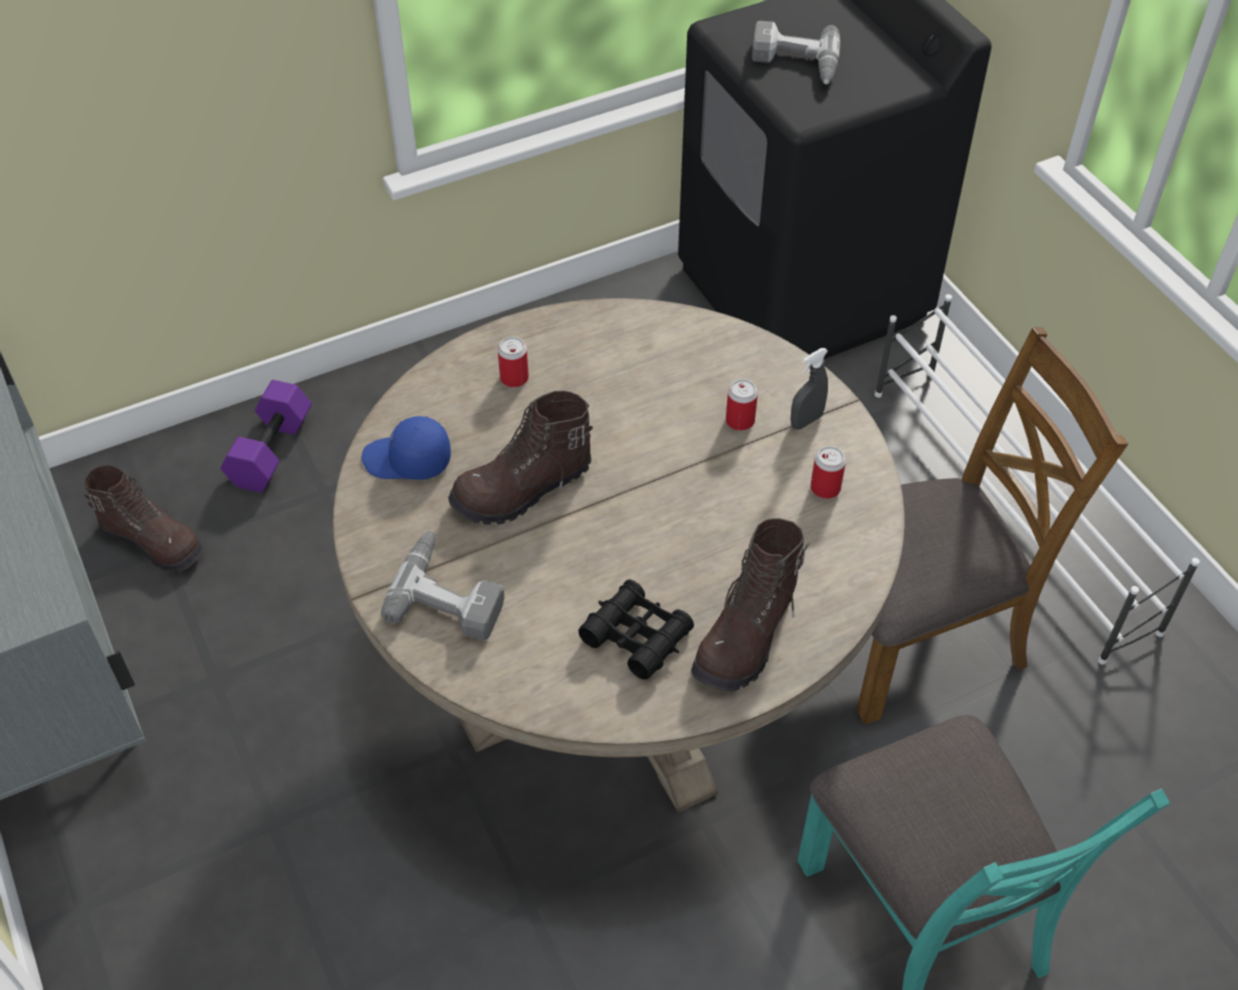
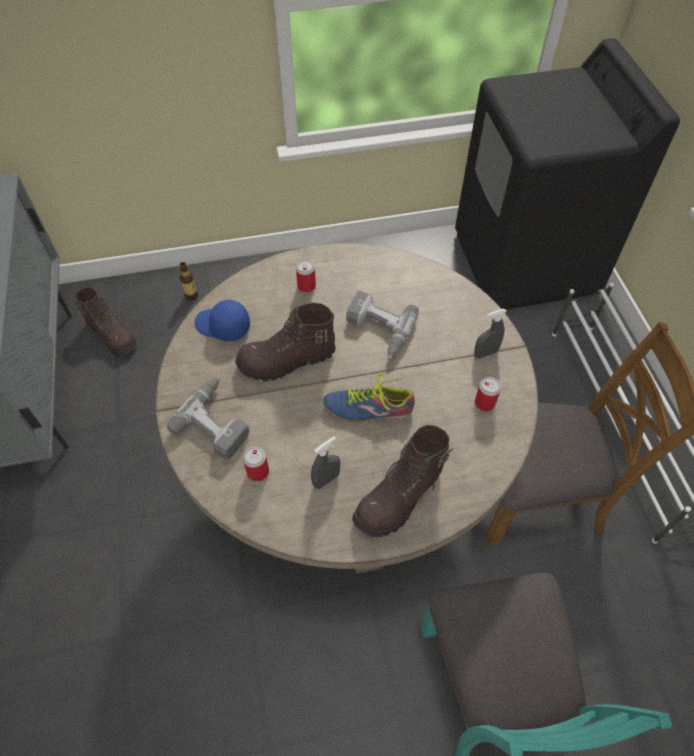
camera: 15 degrees right, 5 degrees up
purple dumbbell [220,380,312,493] -> bottle [180,262,198,300]
black binoculars [579,580,694,680] -> grey spray bottle [311,436,340,489]
can [726,379,758,431] -> can moved to [243,446,269,481]
power drill [752,21,840,84] -> power drill moved to [346,291,419,359]
none -> shoe [323,372,415,423]

